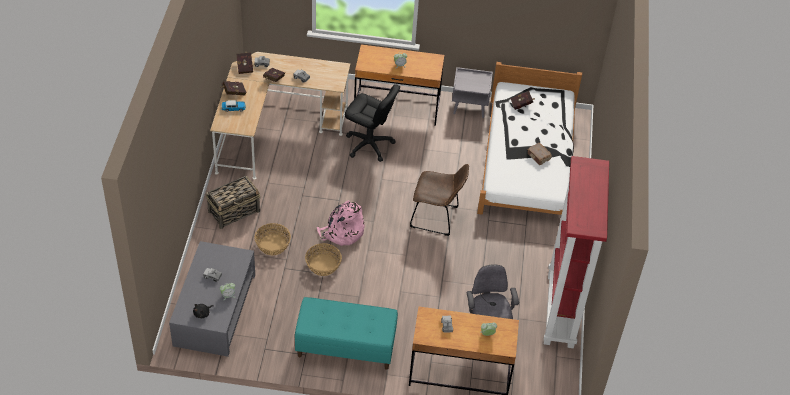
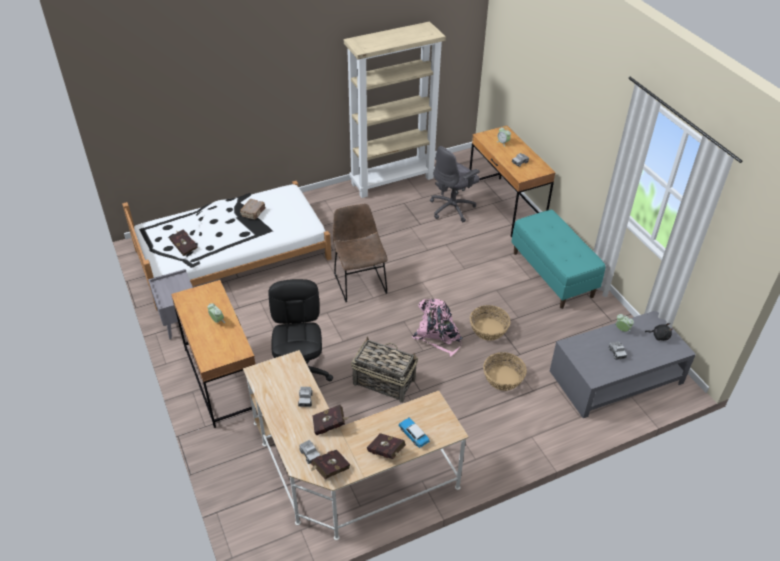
camera: 120 degrees left, 5 degrees down
basket [206,176,260,229] -> basket moved to [351,336,418,403]
red bookcase [543,156,609,348] -> beige bookcase [344,22,446,198]

